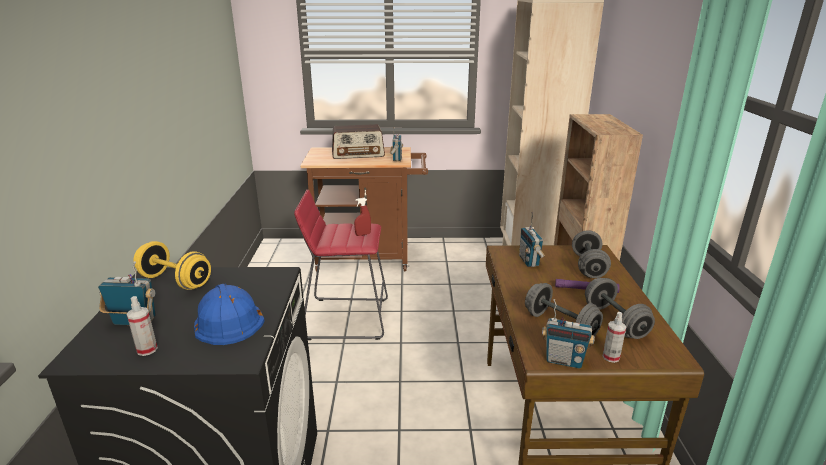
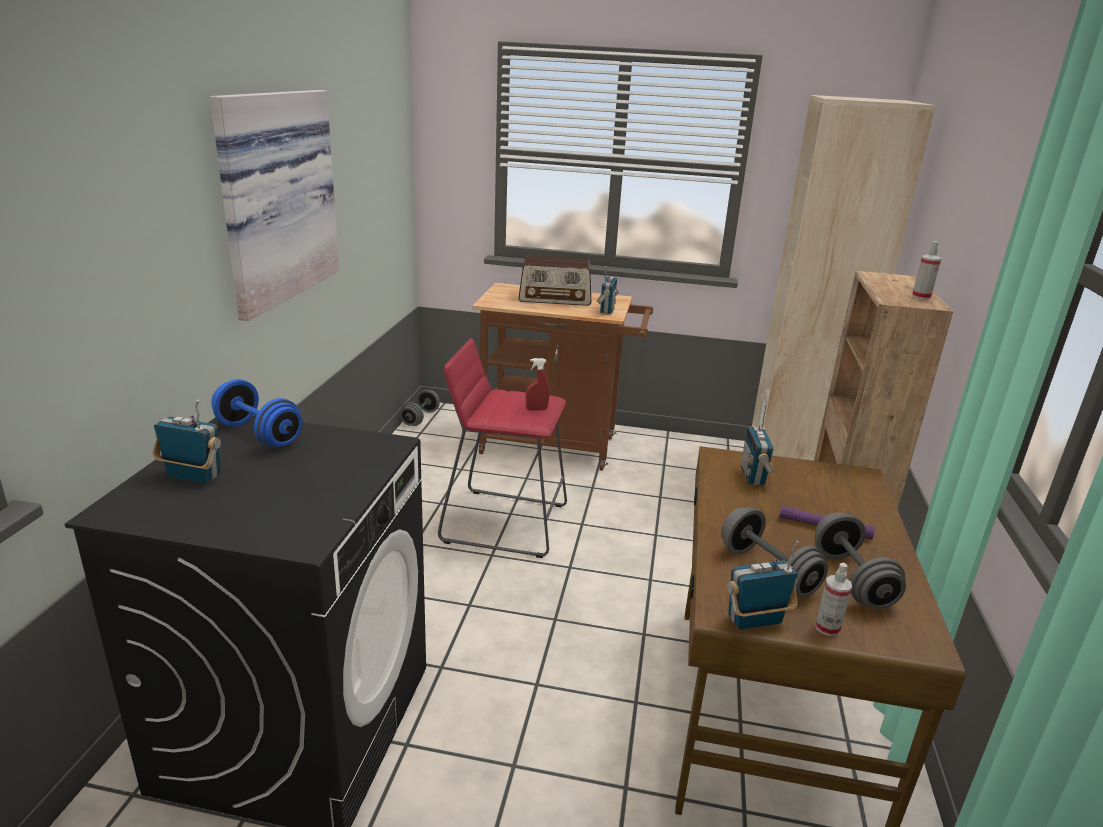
camera: 10 degrees right, 0 degrees up
spray bottle [126,296,158,356] -> spray bottle moved to [912,241,941,300]
yellow dumbbell [133,241,211,290] -> blue dumbbell [211,379,303,448]
blue hard hat [194,284,265,345] -> none
radio [542,299,595,369] -> radio turned 135 degrees clockwise [727,541,799,630]
grey dumbbell [572,230,611,278] -> grey dumbbell moved to [400,390,440,426]
none -> picture [210,90,339,321]

